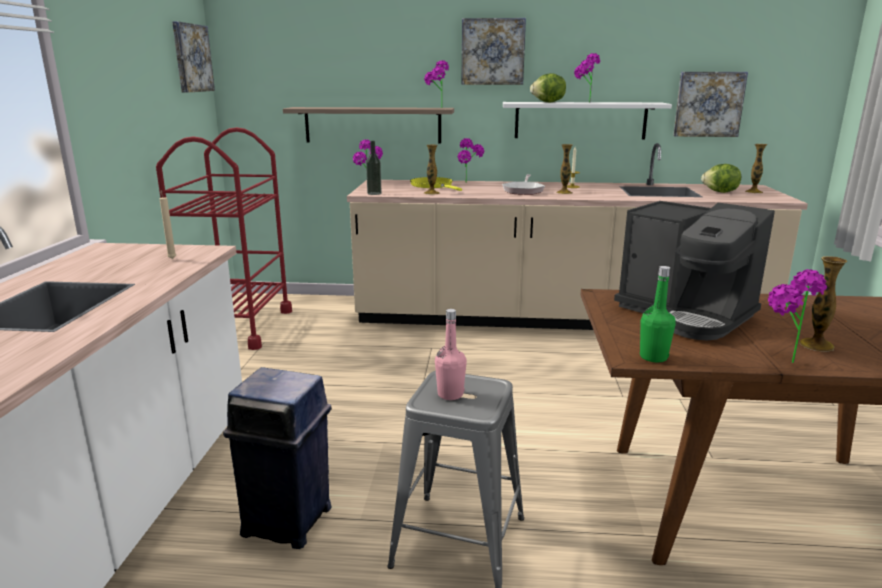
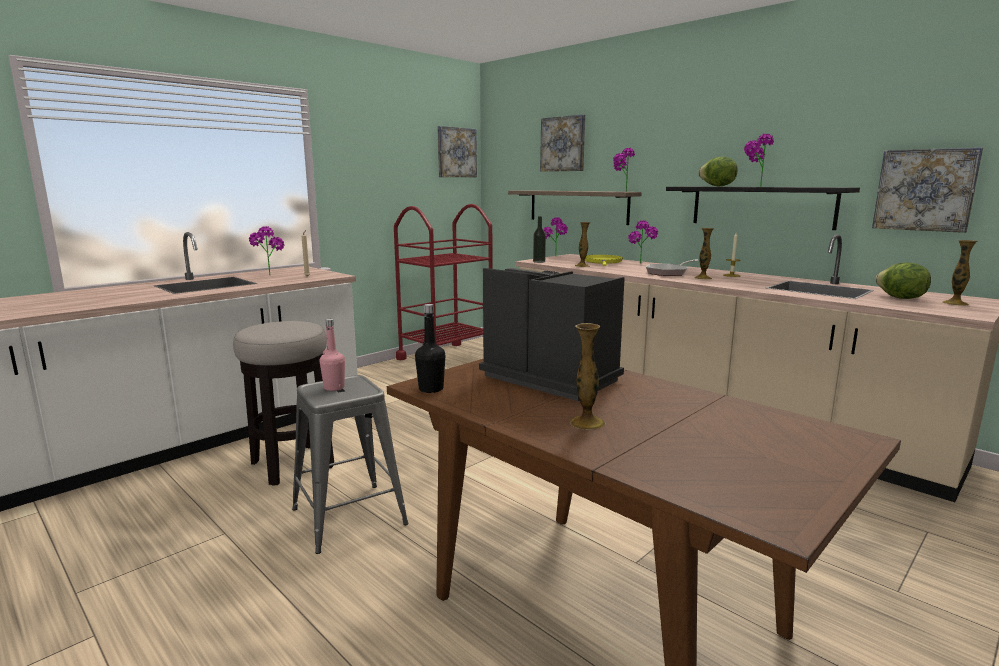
camera: 40 degrees right, 5 degrees down
blue trash can [223,367,332,549] -> stool [233,321,334,486]
picture [461,18,526,85] -> picture moved to [540,114,585,172]
white shelf [503,102,672,139] -> black shelf [666,186,860,230]
coffee machine [614,201,775,340] -> coffee machine turned 135 degrees clockwise [479,268,625,401]
green bottle [640,266,676,362] -> black bottle [415,304,445,393]
potted plant [768,269,827,363] -> potted plant moved to [249,226,284,275]

